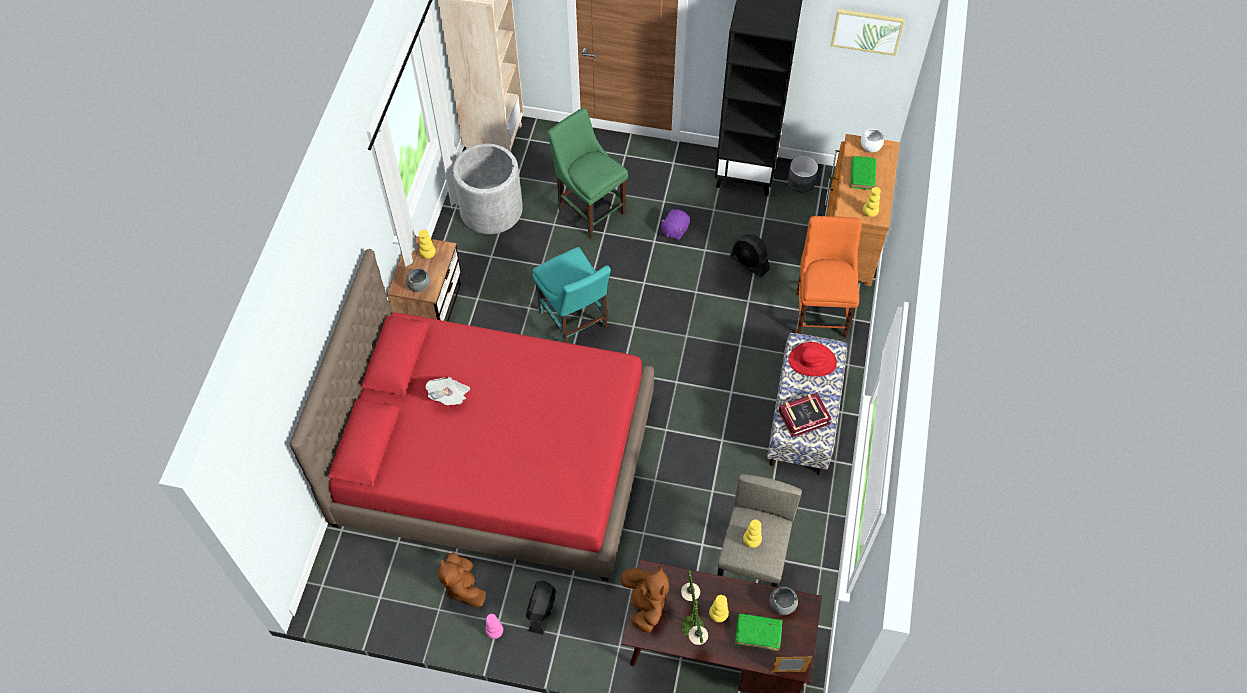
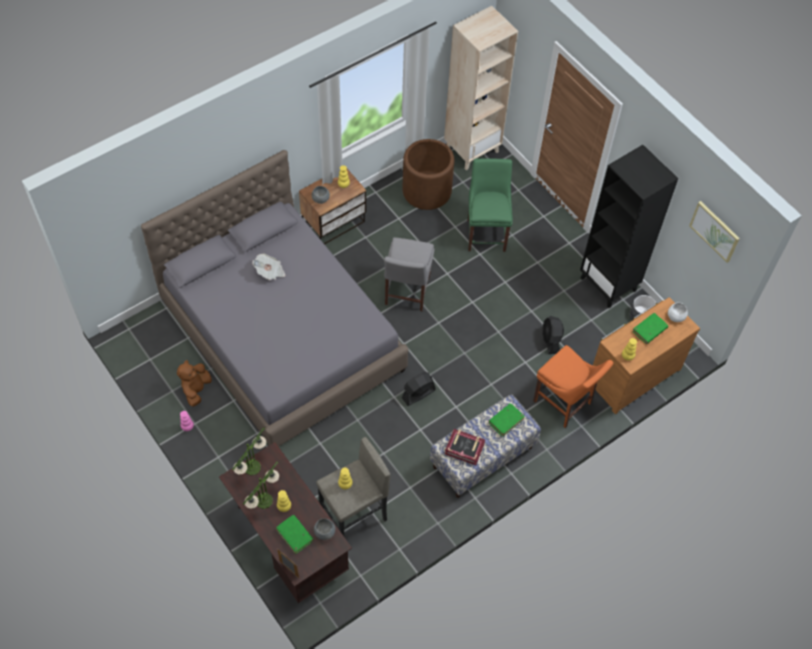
camera: 40 degrees right, 0 degrees up
red bed [290,249,654,581] -> grey bed [141,150,408,447]
grey planter [453,144,523,234] -> brown planter [402,139,454,210]
black fan [525,580,556,635] -> black fan moved to [402,371,436,406]
turquoise chair [533,247,611,343] -> grey chair [384,237,434,311]
brown plush toy [620,566,669,633] -> table lamp [232,428,266,475]
purple plush toy [660,209,690,240] -> none
red hat [788,342,837,377] -> green book [489,403,525,437]
orange chair [796,216,862,338] -> orange chair turned 90 degrees clockwise [533,345,613,428]

